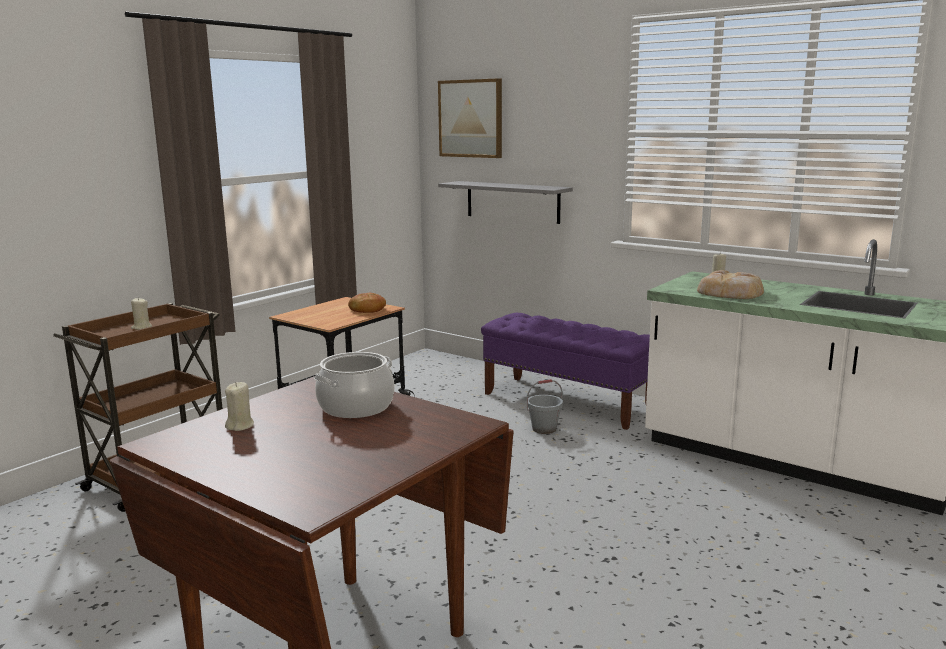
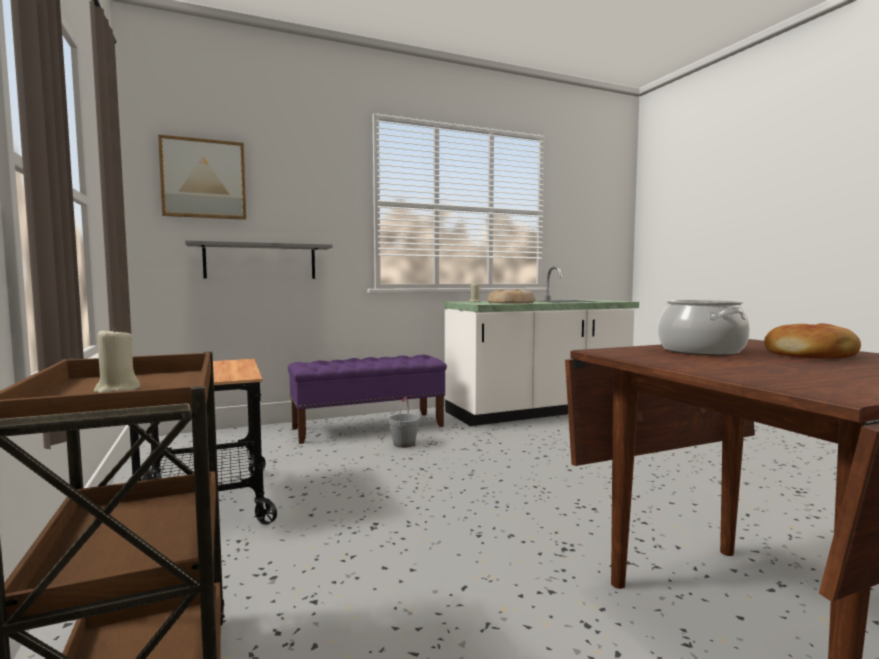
camera: 60 degrees left, 10 degrees down
beige candle [225,382,254,431] -> none
bread [348,293,386,313] -> bread moved to [764,323,861,359]

